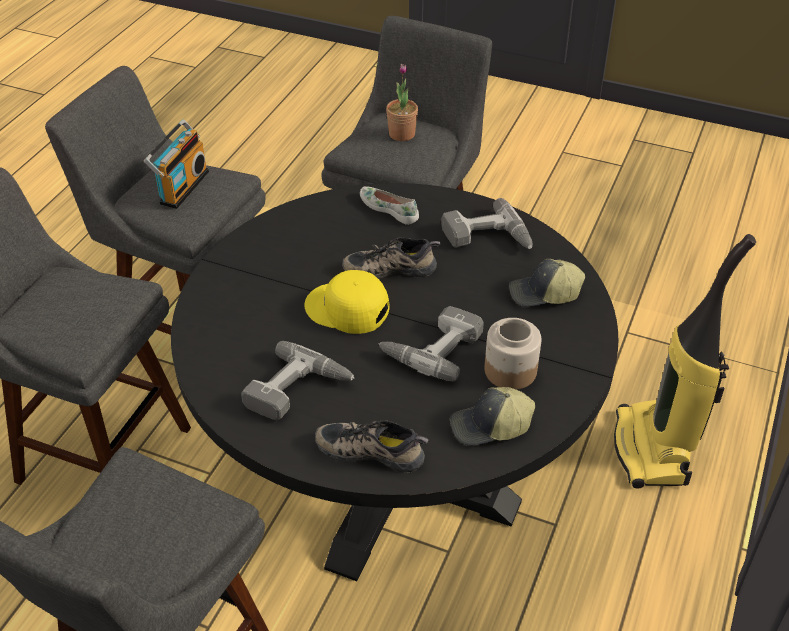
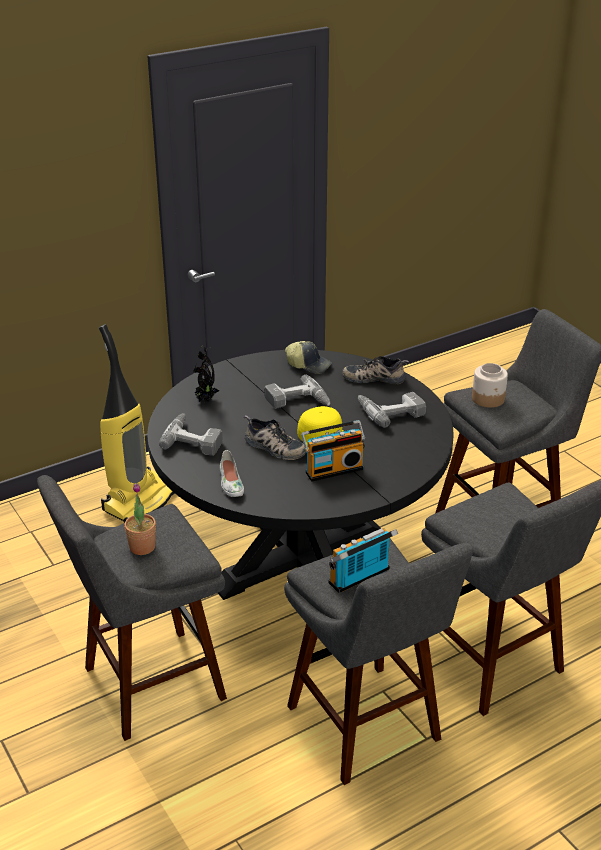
camera: 145 degrees left, 10 degrees down
shoe [315,420,429,473] -> shoe turned 135 degrees clockwise [342,356,409,384]
jar [485,318,541,390] -> jar moved to [472,363,508,408]
cap [509,259,585,307] -> potted plant [193,346,220,403]
none -> radio [301,420,365,482]

